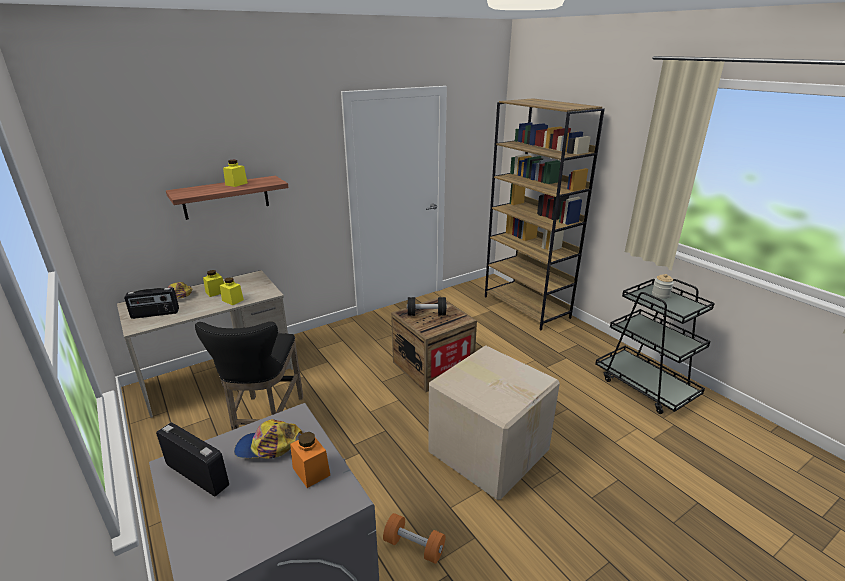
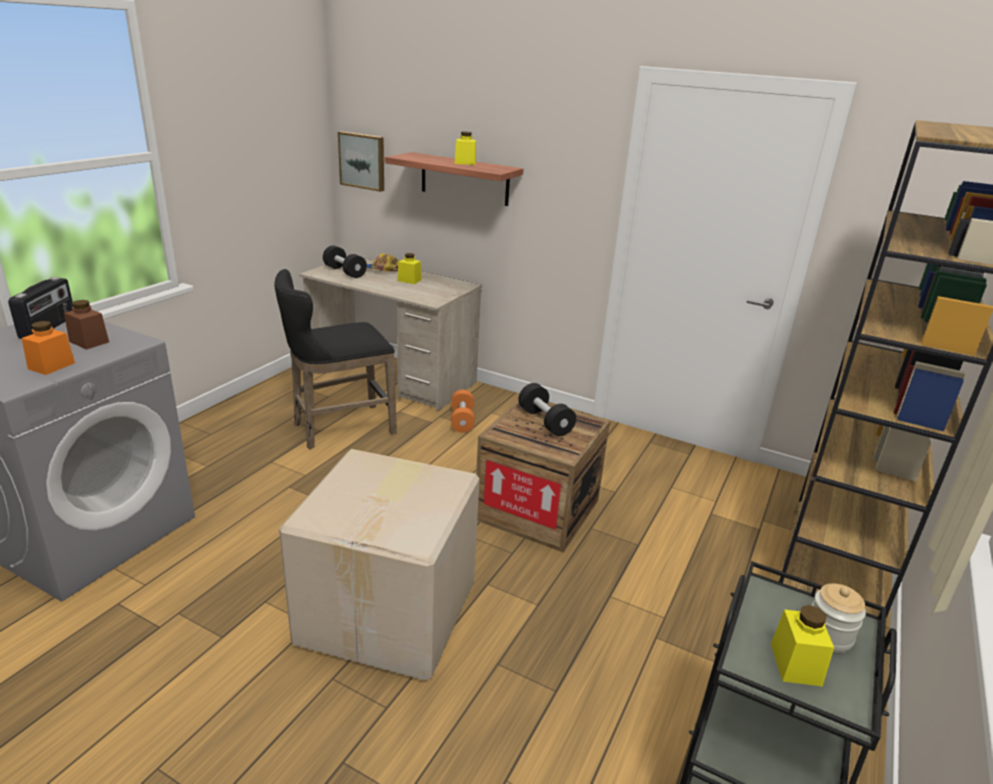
camera: 60 degrees right, 0 degrees up
radio [124,287,179,319] -> black dumbbell [323,245,367,278]
yellow jar [220,277,244,305] -> yellow jar moved to [771,605,834,687]
cap [234,419,302,458] -> brown jar [64,300,109,350]
orange dumbbell [383,513,445,564] -> orange dumbbell moved to [451,390,475,433]
none -> picture [338,131,384,192]

